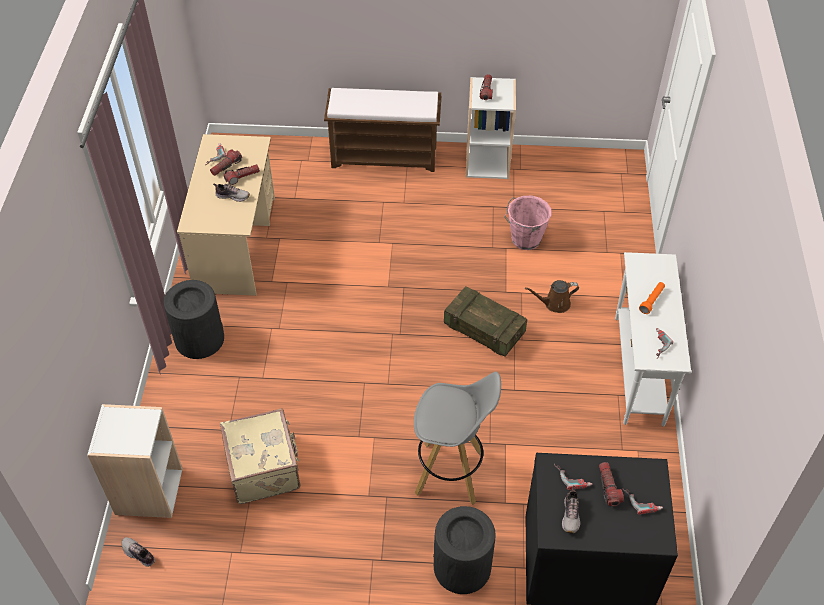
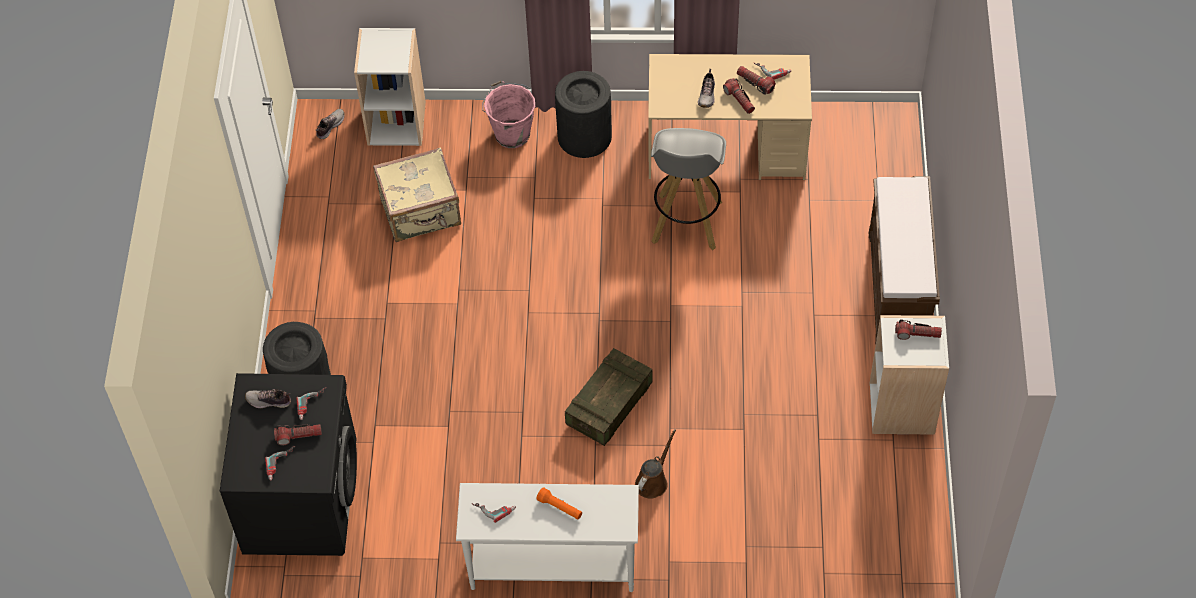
camera: 90 degrees right, 5 degrees up
grey stool [414,372,501,505] -> grey stool moved to [651,128,726,250]
pink bucket [504,196,552,250] -> pink bucket moved to [482,81,535,148]
brown watering can [525,280,579,313] -> brown watering can turned 45 degrees clockwise [635,429,676,499]

